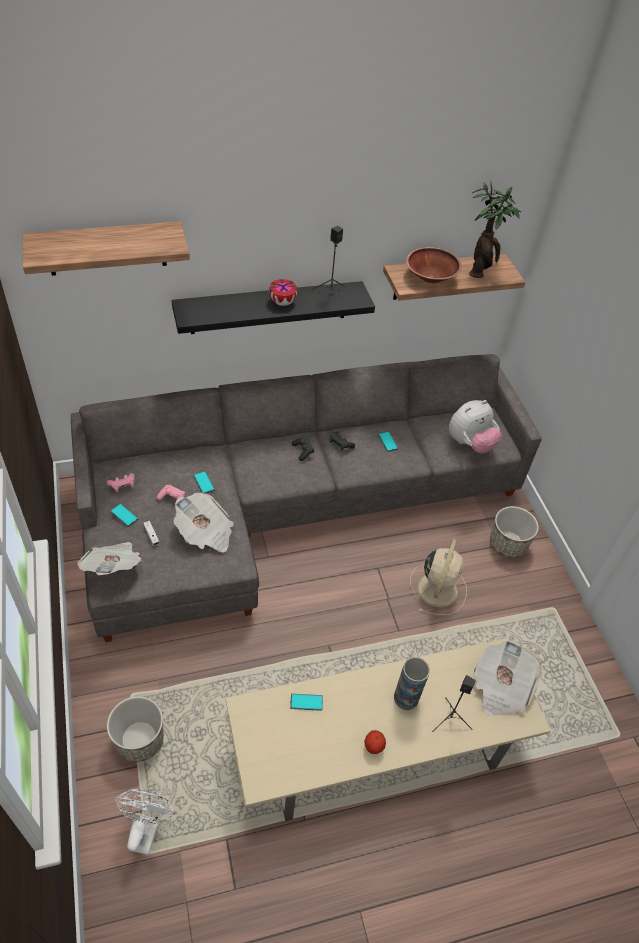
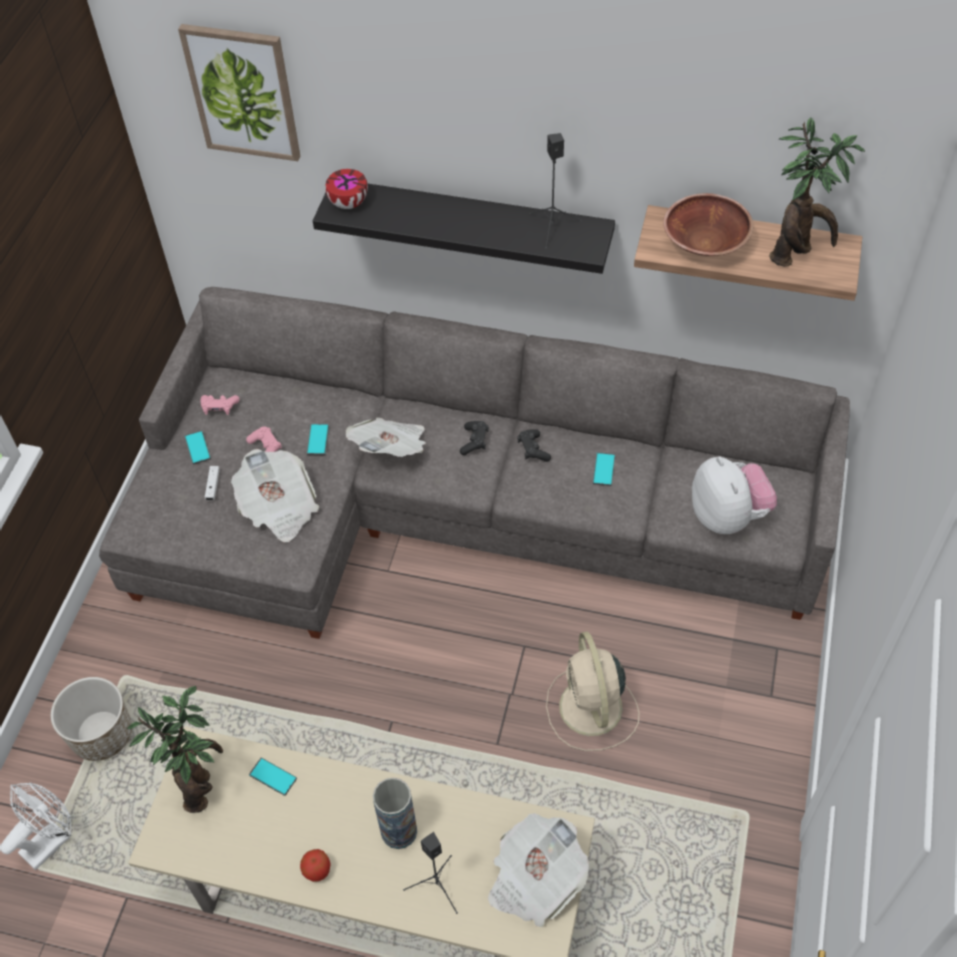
camera: 35 degrees right, 5 degrees up
shelf [22,221,190,276] -> picture [178,24,300,161]
newspaper [77,542,142,575] -> newspaper moved to [346,417,426,457]
bowl [269,279,297,306] -> bowl moved to [325,169,368,209]
beige fan [410,538,467,615] -> beige fan turned 120 degrees clockwise [546,632,639,751]
plush toy [449,400,502,454] -> plush toy turned 105 degrees counterclockwise [692,456,777,534]
planter [490,506,539,558] -> none
none -> potted plant [127,686,223,813]

